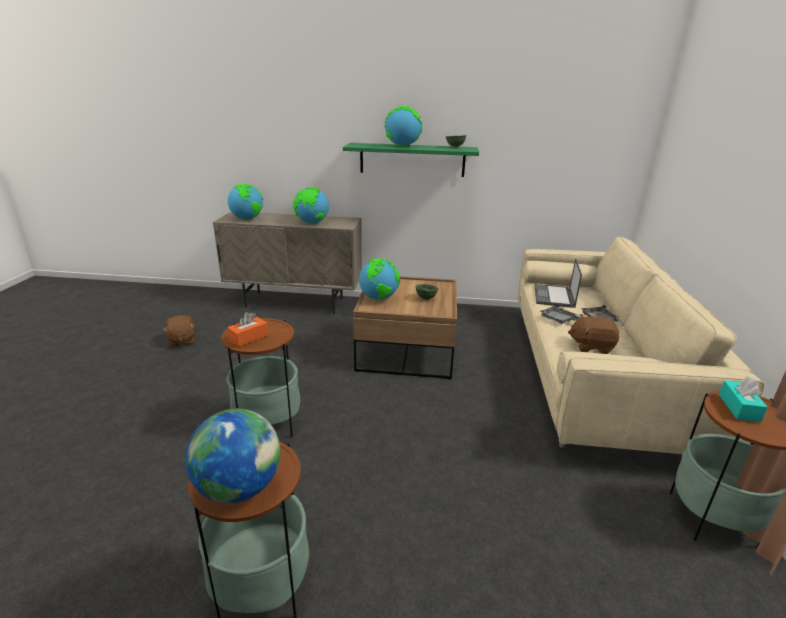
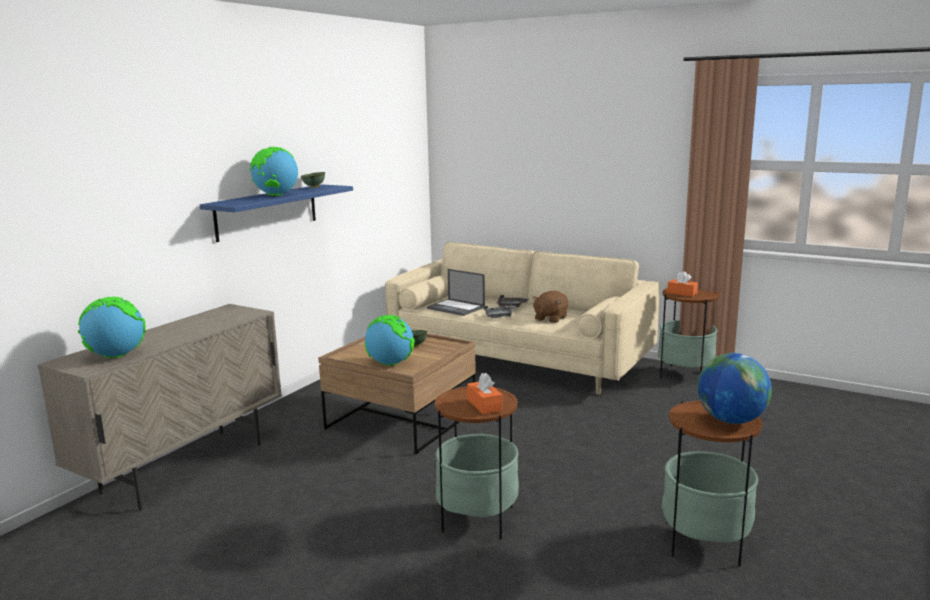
camera: 65 degrees left, 10 degrees down
brown plush toy [163,315,195,347] -> none
globe [293,187,329,224] -> none
green shelf [343,143,479,177] -> blue shelf [200,184,353,242]
turquoise tissue box [719,377,768,422] -> orange tissue box [667,271,698,297]

